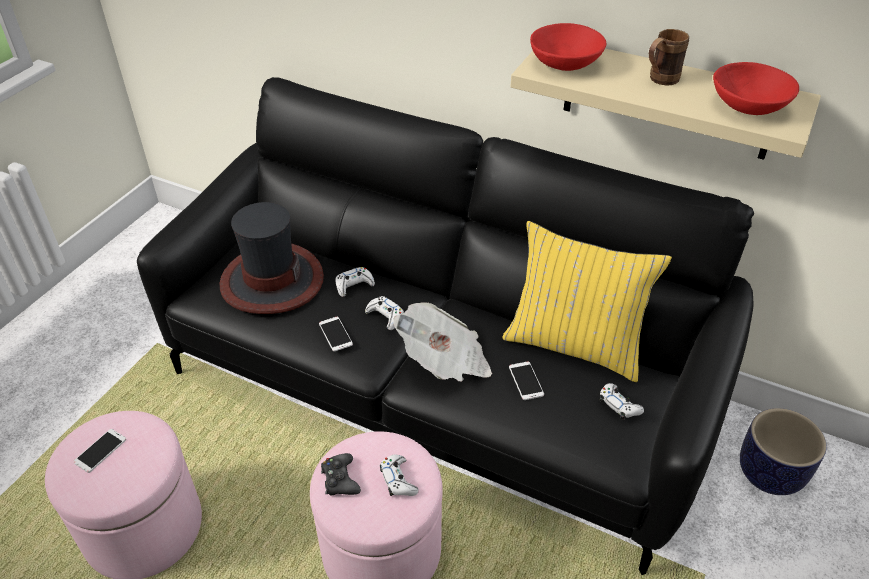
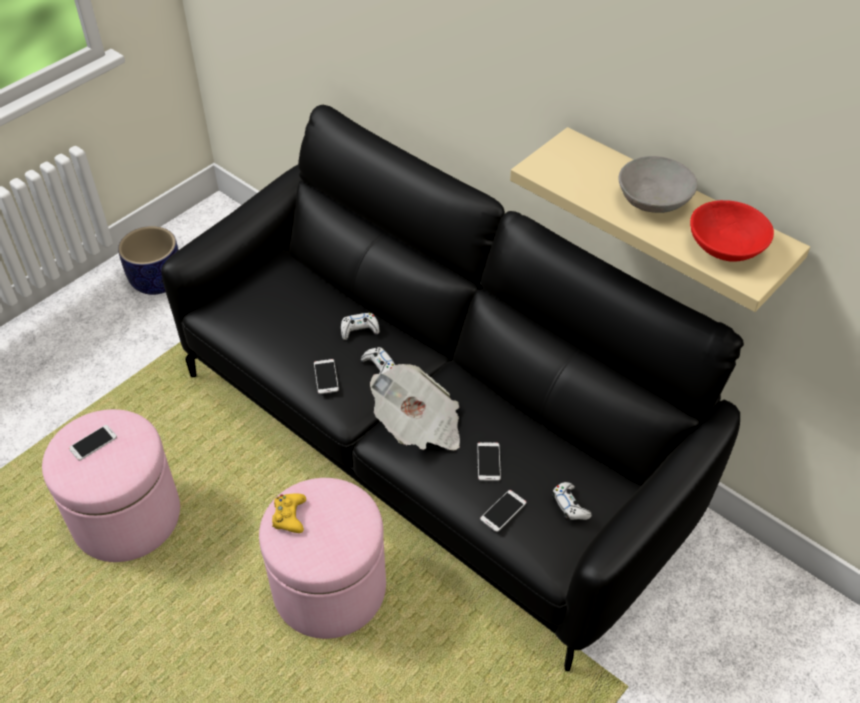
camera: 15 degrees right, 5 degrees up
hat [220,202,324,314] -> none
black game controller [321,453,361,495] -> yellow game controller [272,493,306,533]
white game controller [380,455,419,496] -> none
yellow pillow [502,221,672,382] -> none
red bowl [530,23,606,71] -> none
brown mug [649,29,689,85] -> grey bowl [619,156,697,213]
planter [740,408,827,495] -> planter moved to [118,226,179,295]
none -> phone [480,490,526,532]

